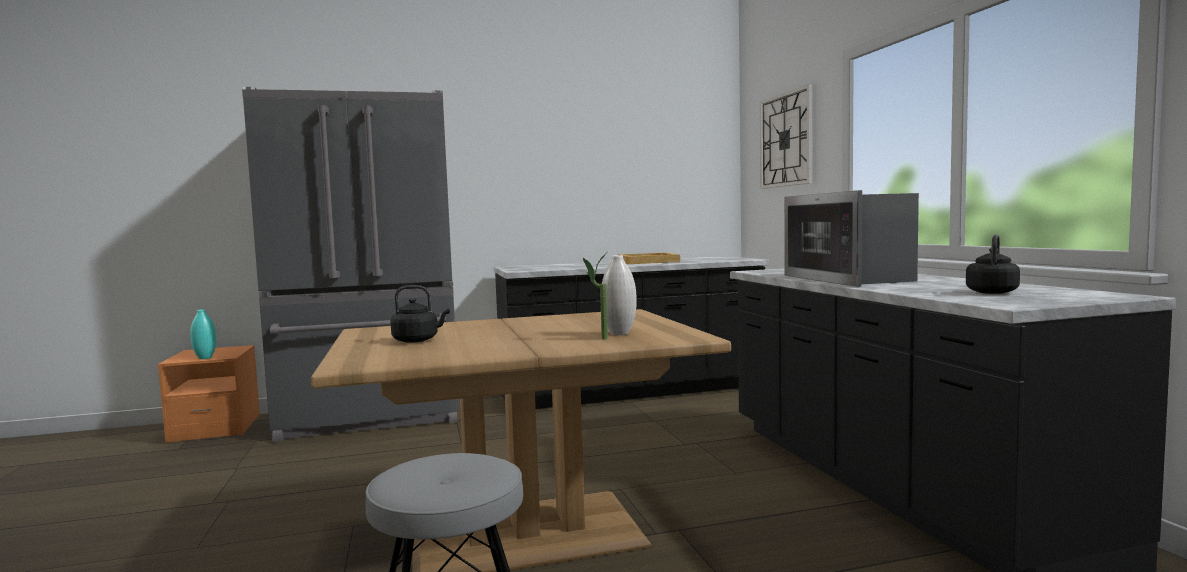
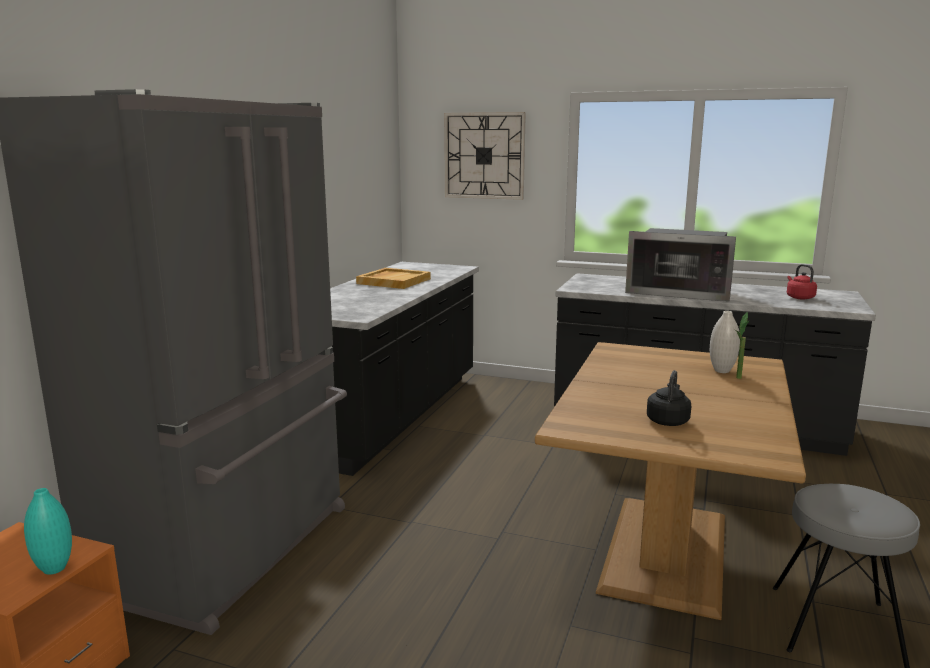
camera: 55 degrees left, 10 degrees up
black kettle [966,235,1020,294] -> red kettle [787,264,817,300]

